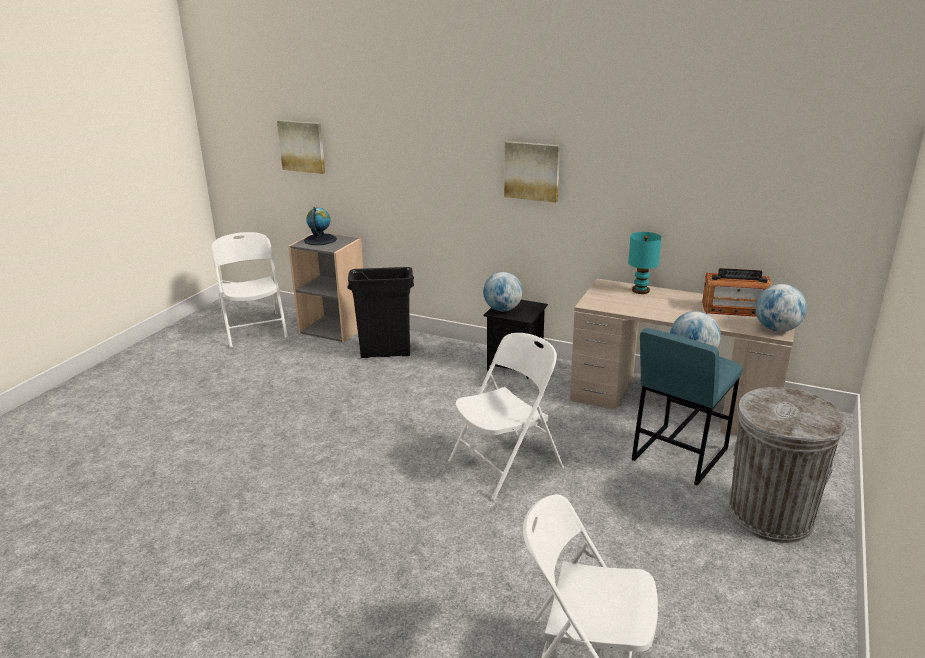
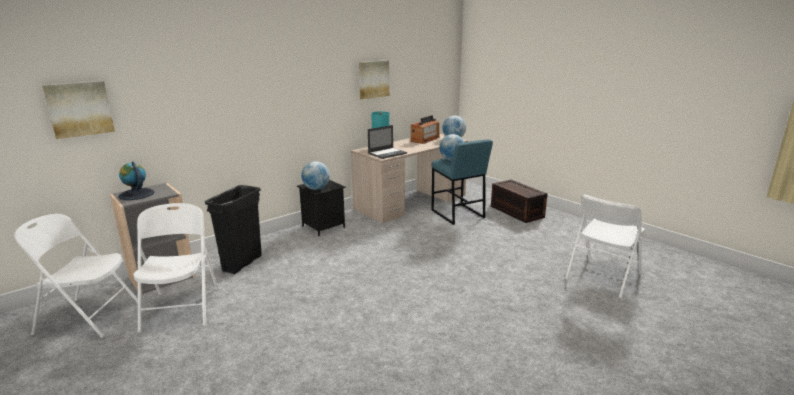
camera: 65 degrees left, 5 degrees down
white chair [448,333,564,501] -> white chair moved to [134,203,219,333]
picture [504,141,560,202] -> picture moved to [359,60,389,99]
grey trash can [729,387,846,543] -> brown storage box [491,179,547,223]
none -> laptop [368,125,407,159]

